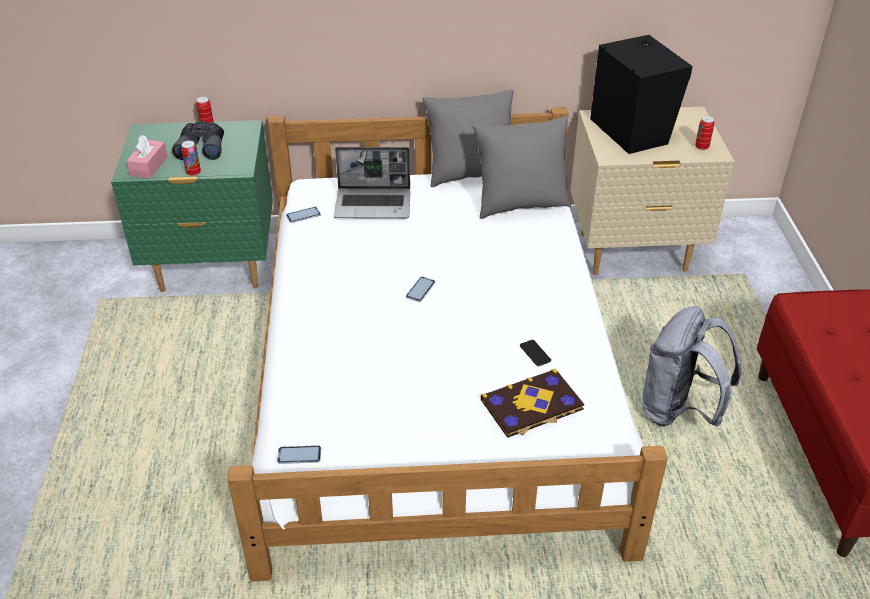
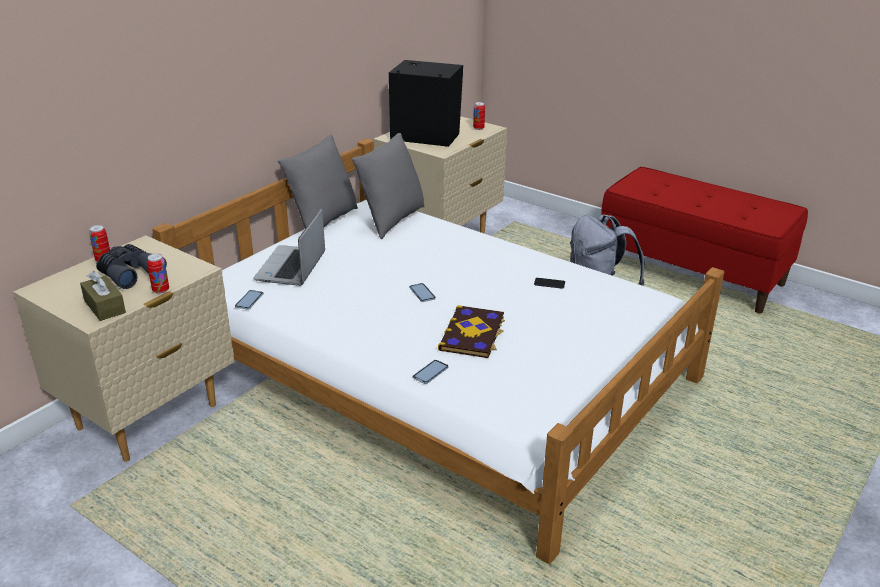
camera: 50 degrees left, 10 degrees down
green nightstand [111,120,273,292] -> beige nightstand [13,235,234,462]
pink tissue box [127,135,168,178] -> brown tissue box [80,271,126,321]
phone [277,445,321,464] -> phone moved to [413,360,449,384]
laptop [334,147,410,218] -> laptop turned 150 degrees clockwise [254,208,325,286]
book [481,369,584,438] -> book moved to [438,305,505,358]

